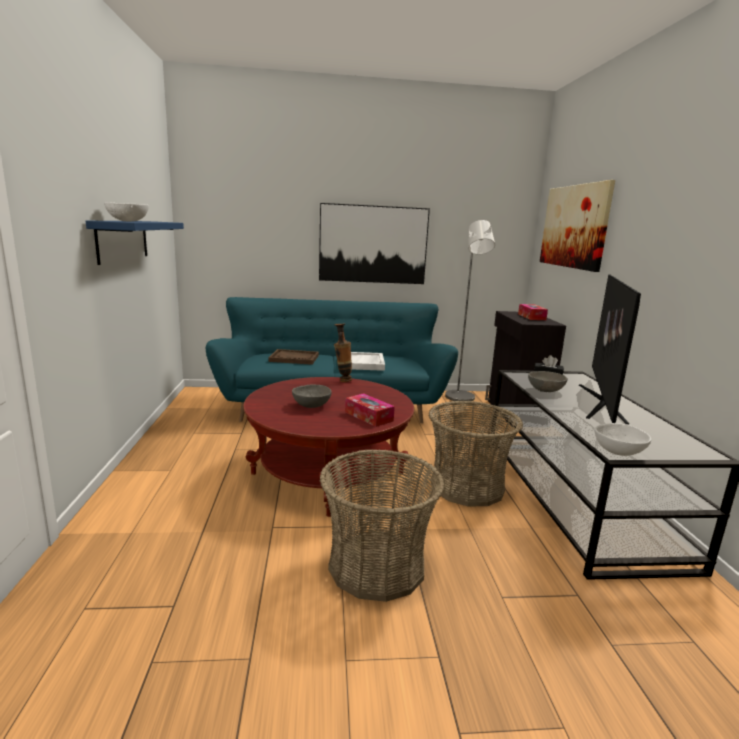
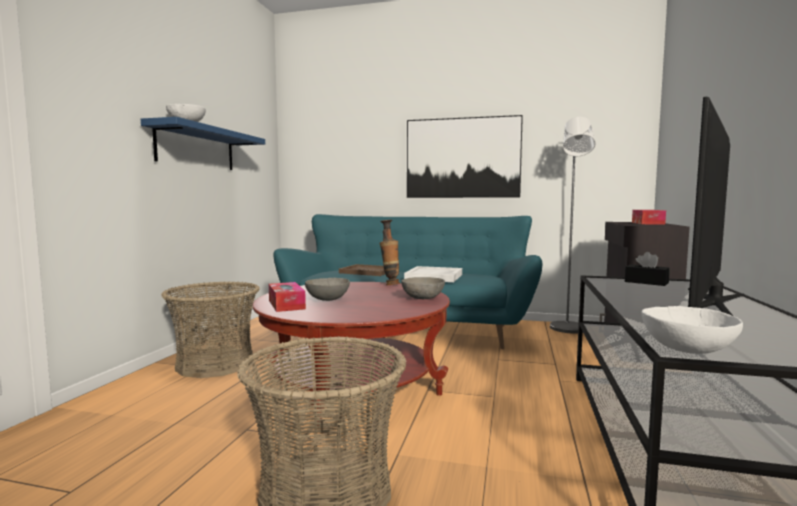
camera: 20 degrees right, 10 degrees down
tissue box [345,393,395,427] -> tissue box moved to [269,282,306,312]
basket [429,401,523,506] -> basket moved to [161,281,260,378]
grey bowl [528,371,568,392] -> grey bowl moved to [401,277,445,299]
picture [540,180,615,272] -> none

